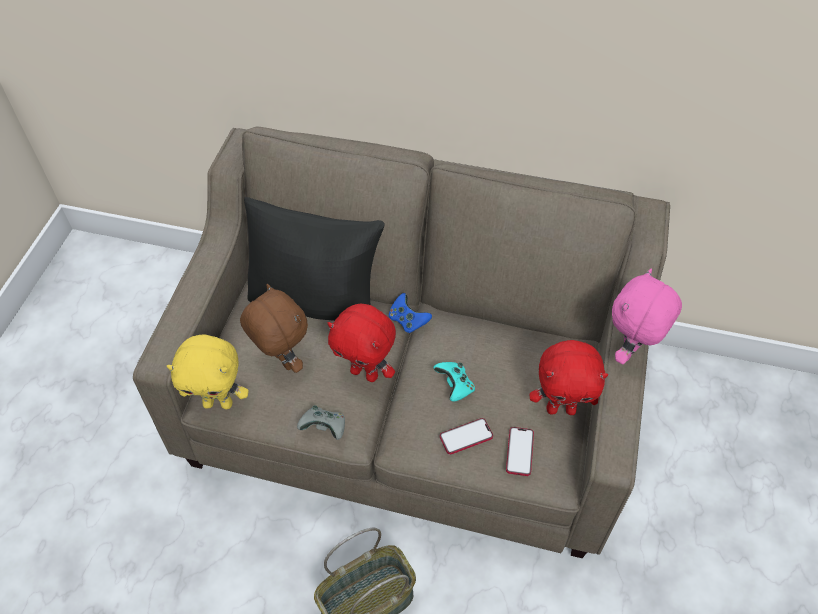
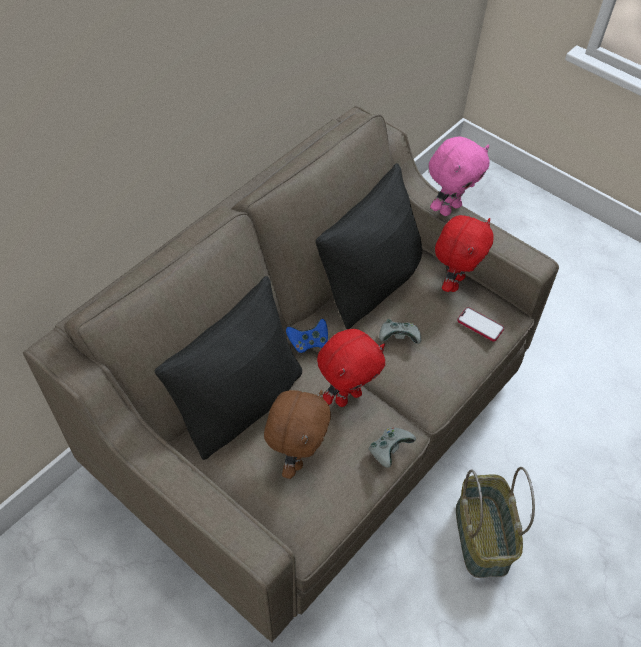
camera: 65 degrees left, 0 degrees up
yellow plush toy [167,334,249,409] -> none
brown plush toy [240,284,308,373] -> brown plush toy turned 120 degrees clockwise [264,390,331,479]
turquoise game controller [433,362,475,401] -> grey game controller [379,319,421,344]
phone [440,418,493,455] -> none
pink plush toy [612,269,682,364] -> pink plush toy turned 105 degrees counterclockwise [429,136,490,216]
none -> black pillow [315,163,422,329]

